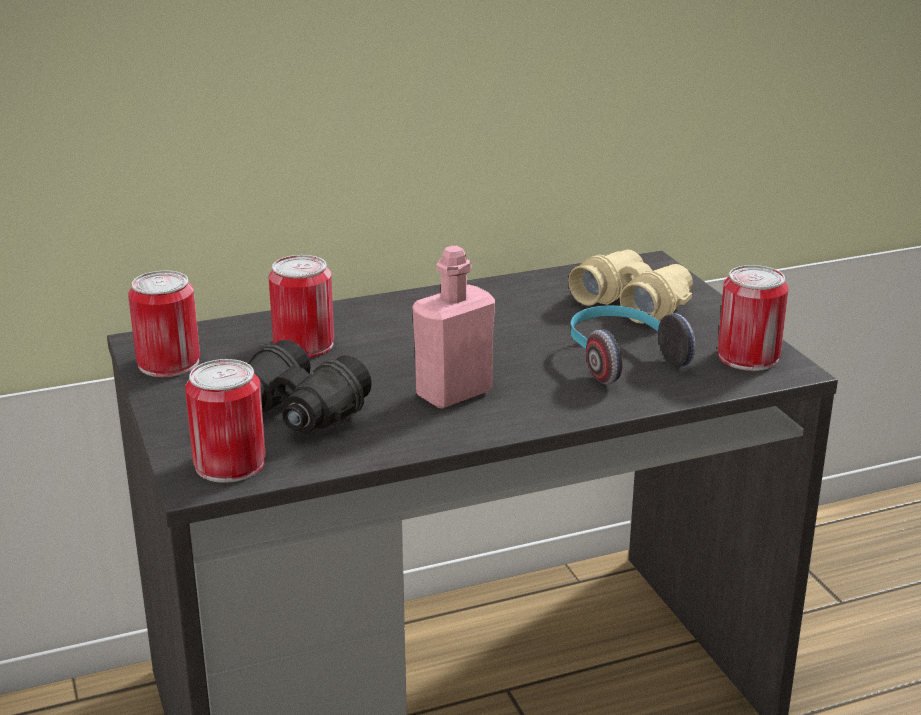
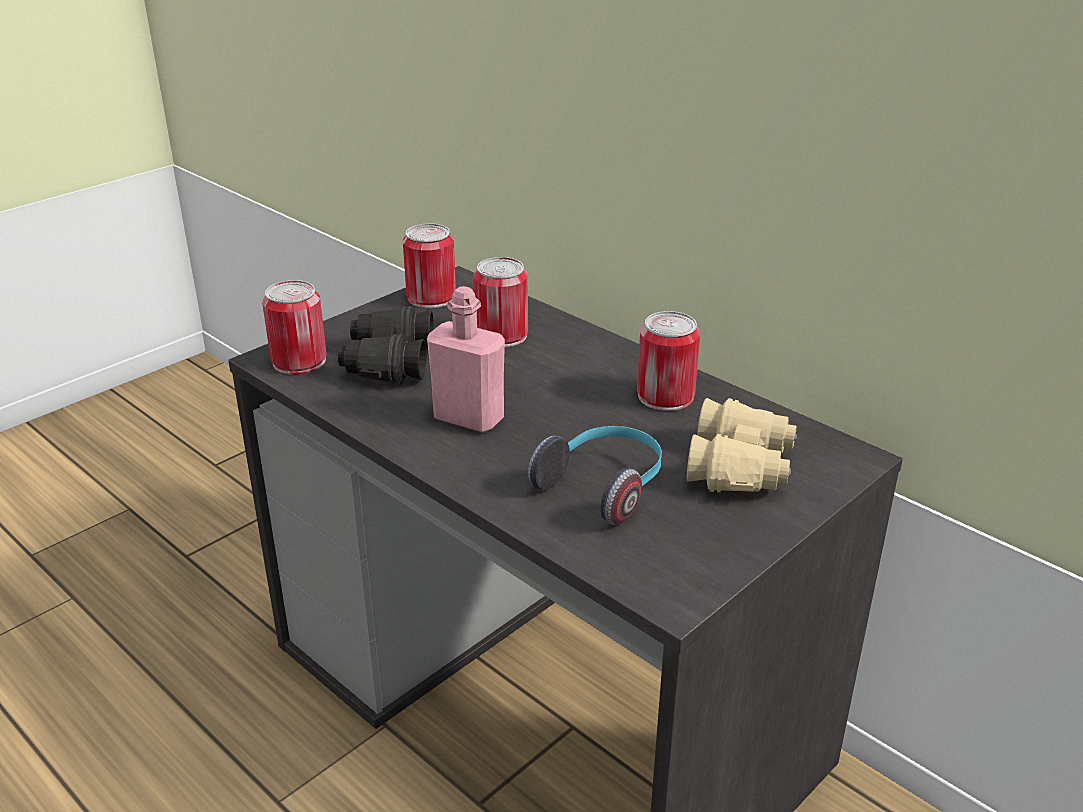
camera: 65 degrees right, 5 degrees up
can [718,265,789,371] -> can moved to [637,311,700,411]

